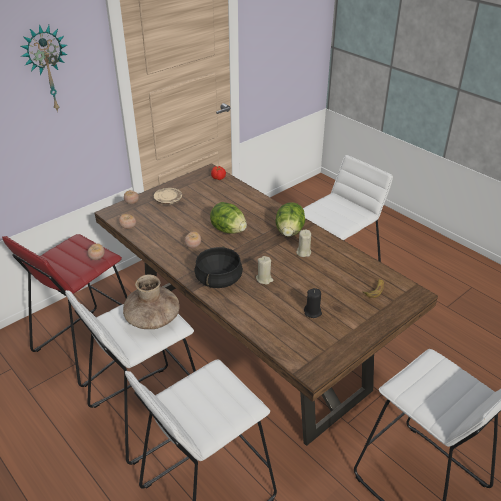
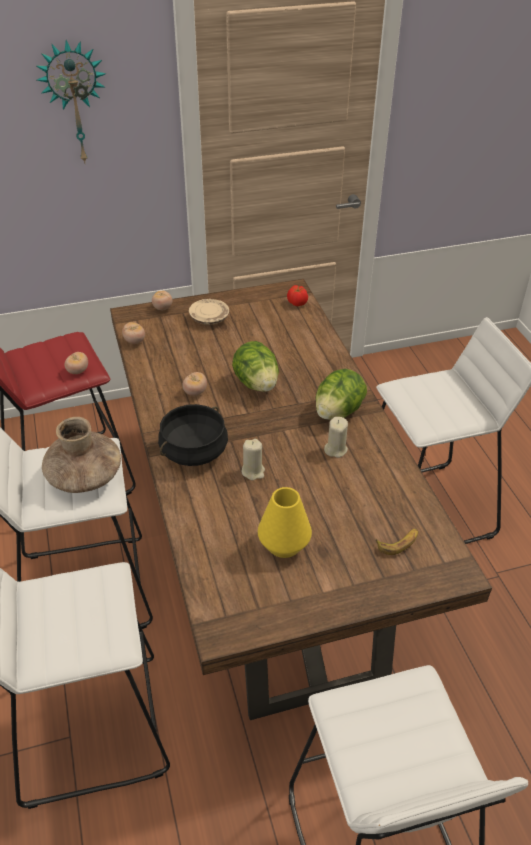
camera: 25 degrees right, 5 degrees up
black candle [304,288,322,318] -> yellow vase [258,487,312,558]

